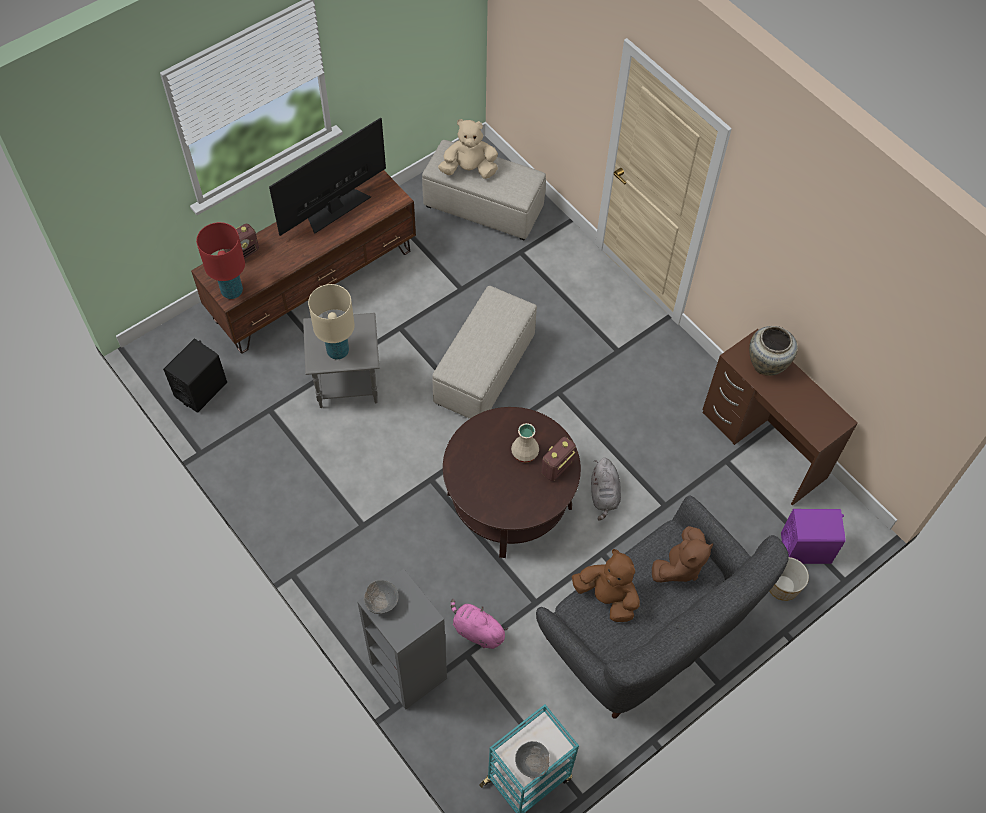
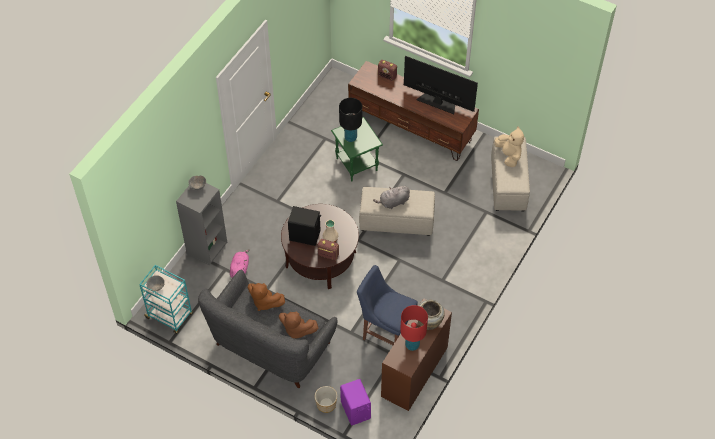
camera: 70 degrees right, 5 degrees down
black speaker [163,339,227,413] -> black speaker moved to [288,206,321,246]
red table lamp [196,222,245,299] -> red table lamp moved to [400,305,428,351]
grey side table [303,313,379,408] -> green side table [331,117,383,181]
beige table lamp [308,284,355,360] -> black table lamp [339,98,362,142]
brown plush toy [572,549,640,622] -> brown plush toy turned 105 degrees clockwise [248,283,285,311]
grey plush toy [591,458,621,521] -> grey plush toy moved to [373,185,410,209]
none -> blue chair [357,265,418,345]

